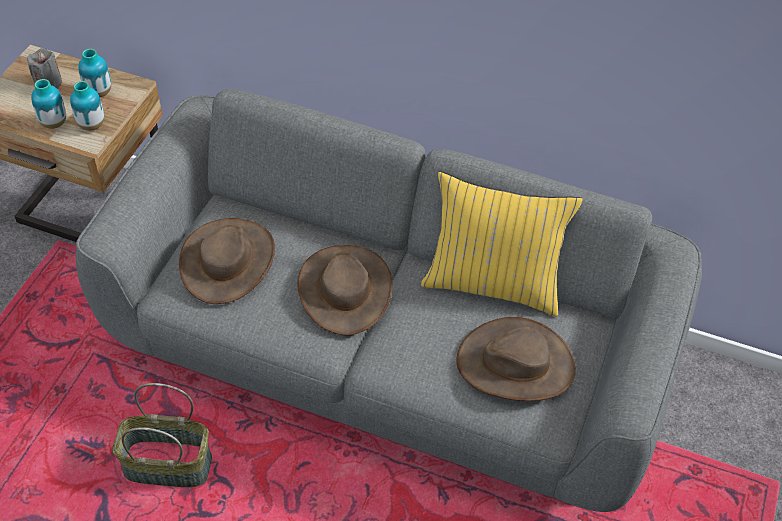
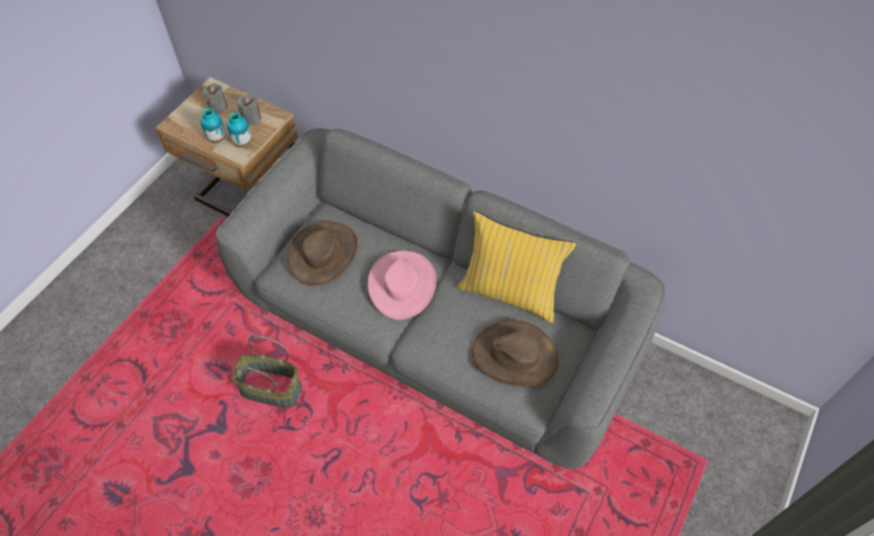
camera: 10 degrees right, 5 degrees up
vase [78,49,111,97] -> grey candle [237,94,261,125]
brown hat [297,245,393,335] -> pink hat [368,251,436,320]

